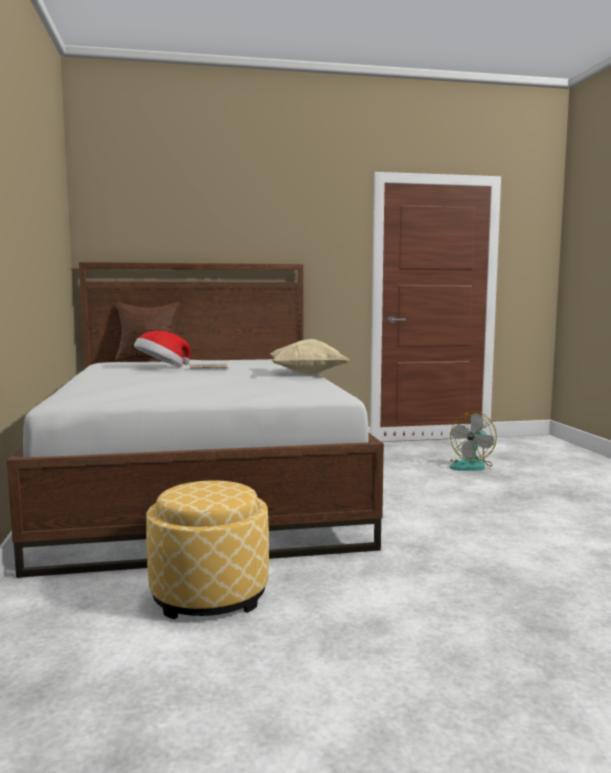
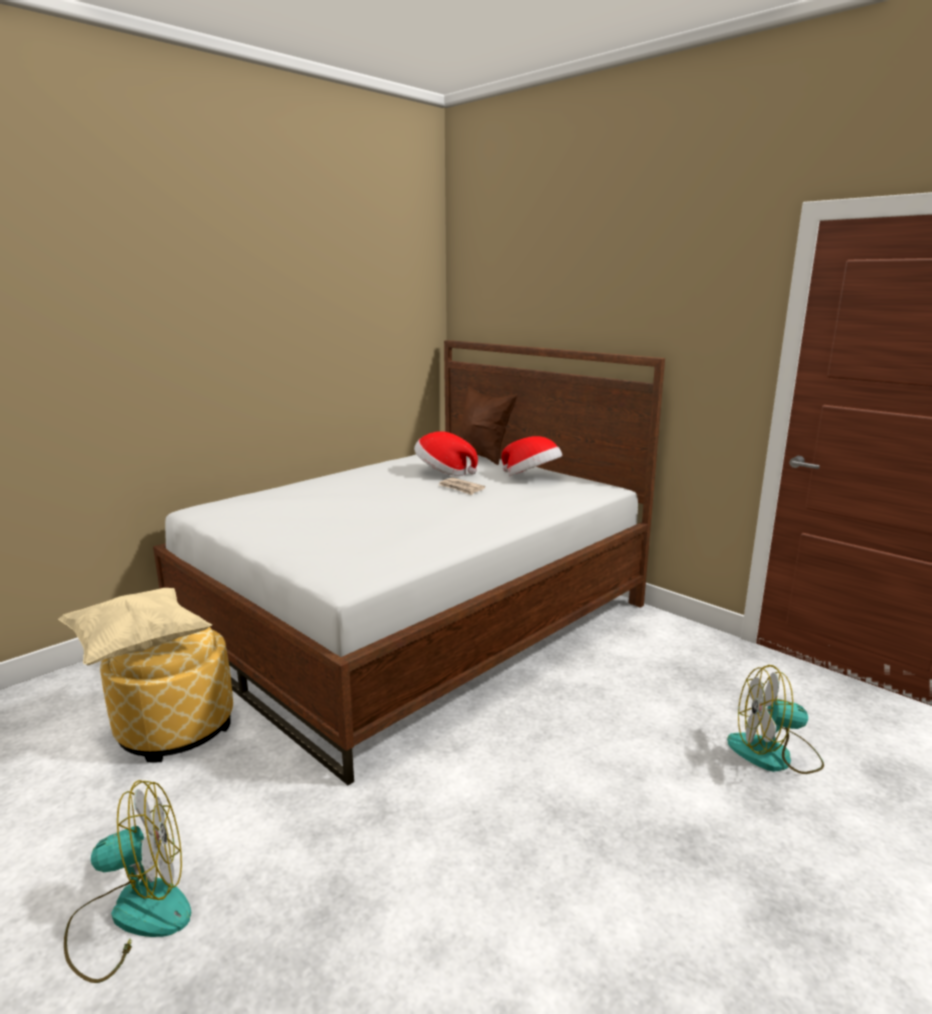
camera: 55 degrees right, 10 degrees up
beige pillow [270,339,349,375] -> beige pillow moved to [58,588,212,665]
none -> fan [64,780,191,983]
none -> hat [501,436,563,476]

